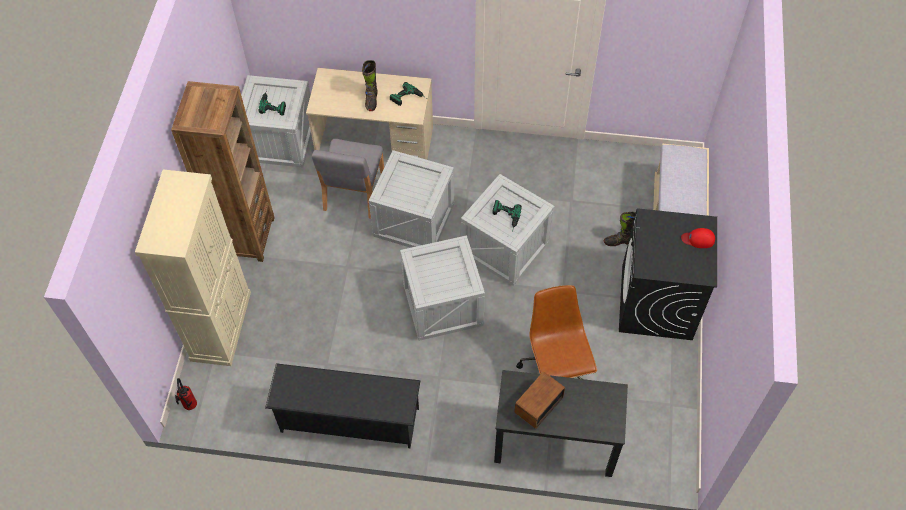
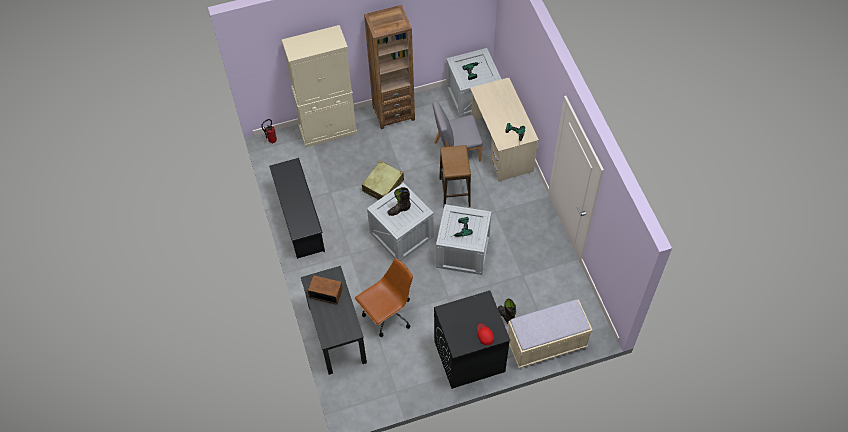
camera: 65 degrees right, 0 degrees up
black boot [362,60,377,111] -> black boot moved to [387,187,411,216]
crate [369,150,454,248] -> stool [439,145,471,208]
none -> beige suitcase [362,160,404,200]

